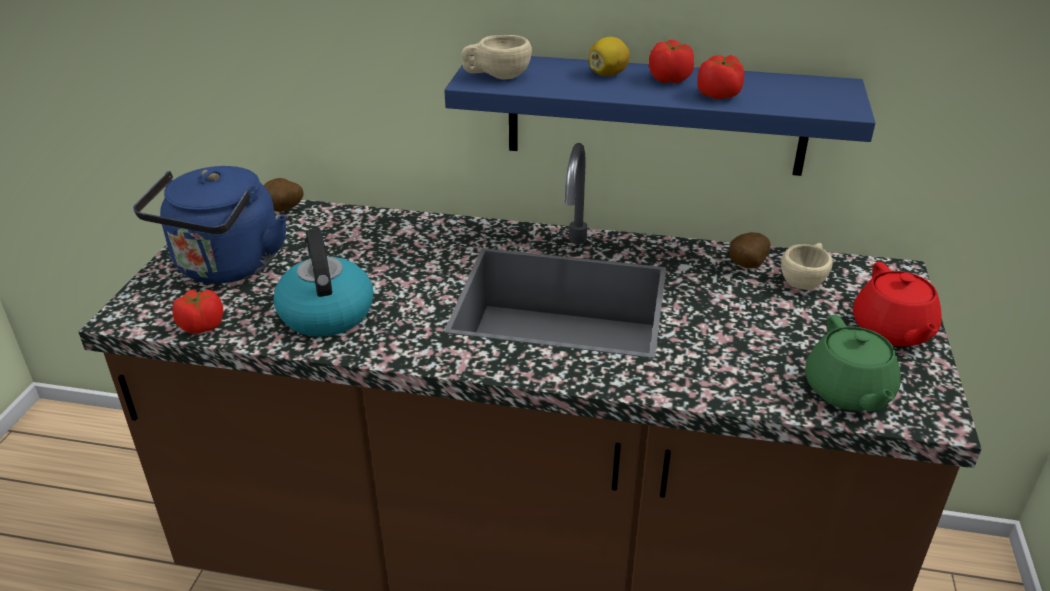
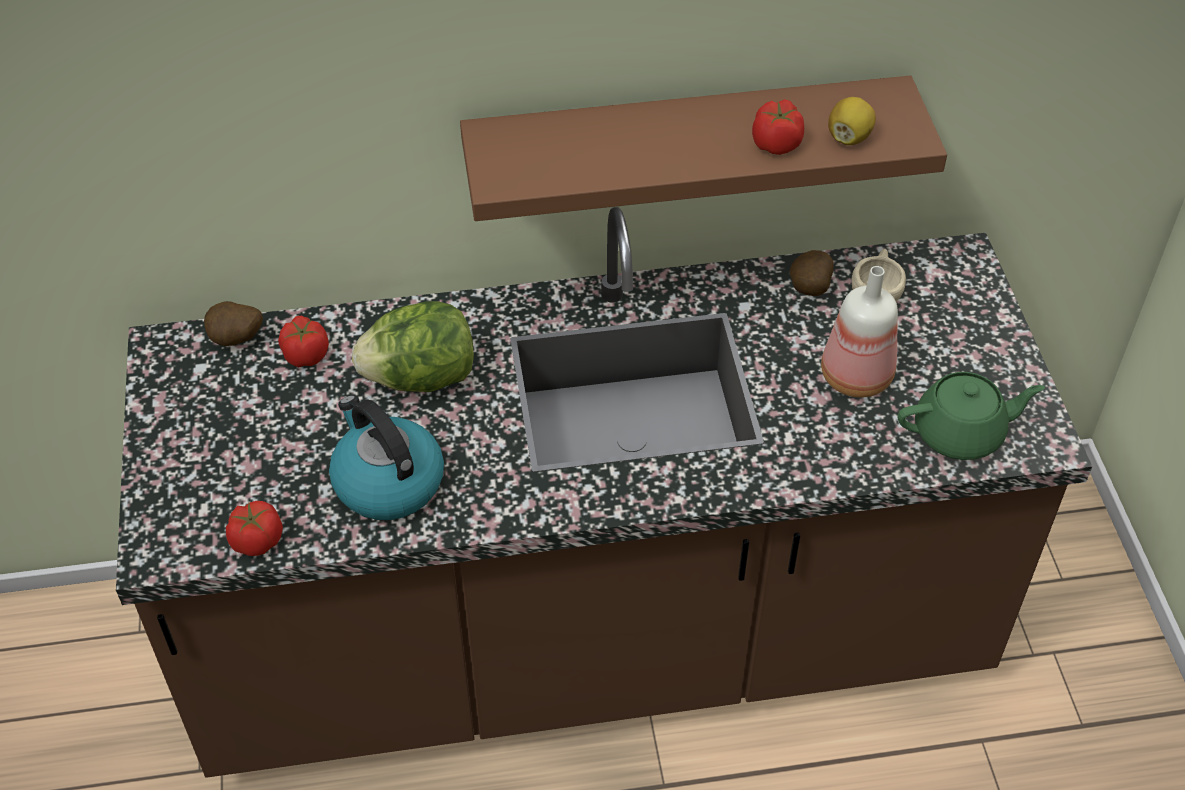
camera: 20 degrees left, 15 degrees up
blue kettle [133,166,287,283] -> none
blue shelf [444,55,875,176] -> brown shelf [460,75,947,221]
beige cup [462,35,532,80] -> none
lemon [588,37,630,76] -> lemon moved to [828,97,876,145]
tomato [649,40,694,84] -> tomato moved to [278,315,329,367]
green teapot [805,315,901,411] -> green teapot turned 75 degrees counterclockwise [898,372,1045,460]
red teapot [853,262,942,347] -> none
none -> lettuce [352,301,474,392]
none -> bottle [821,266,898,398]

